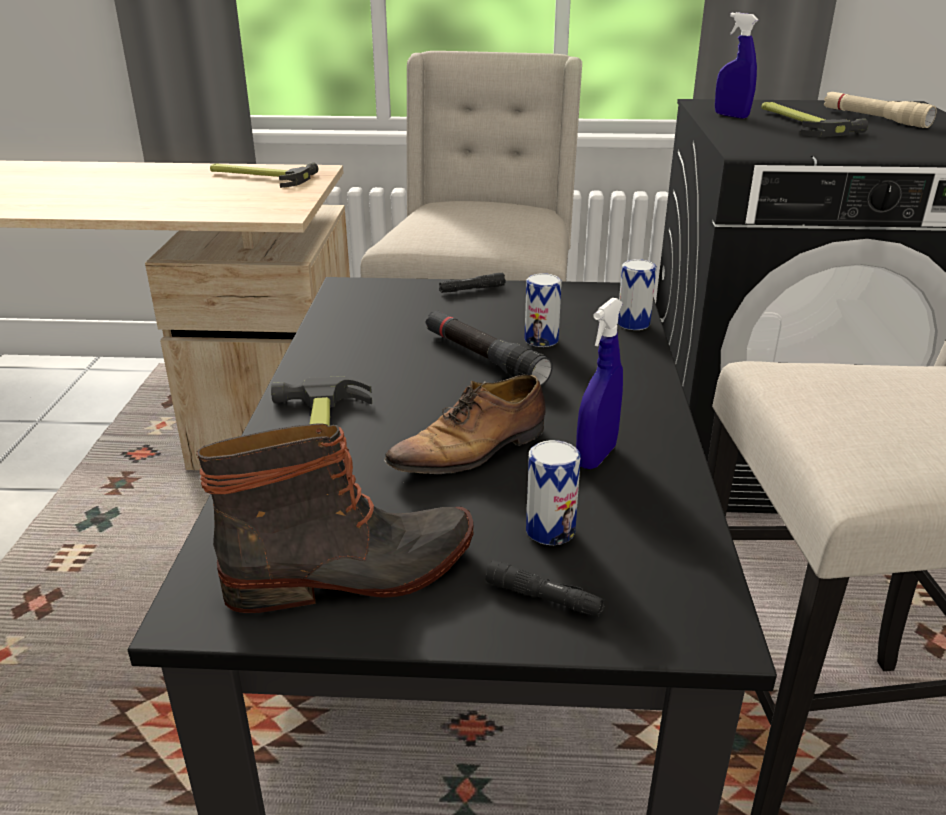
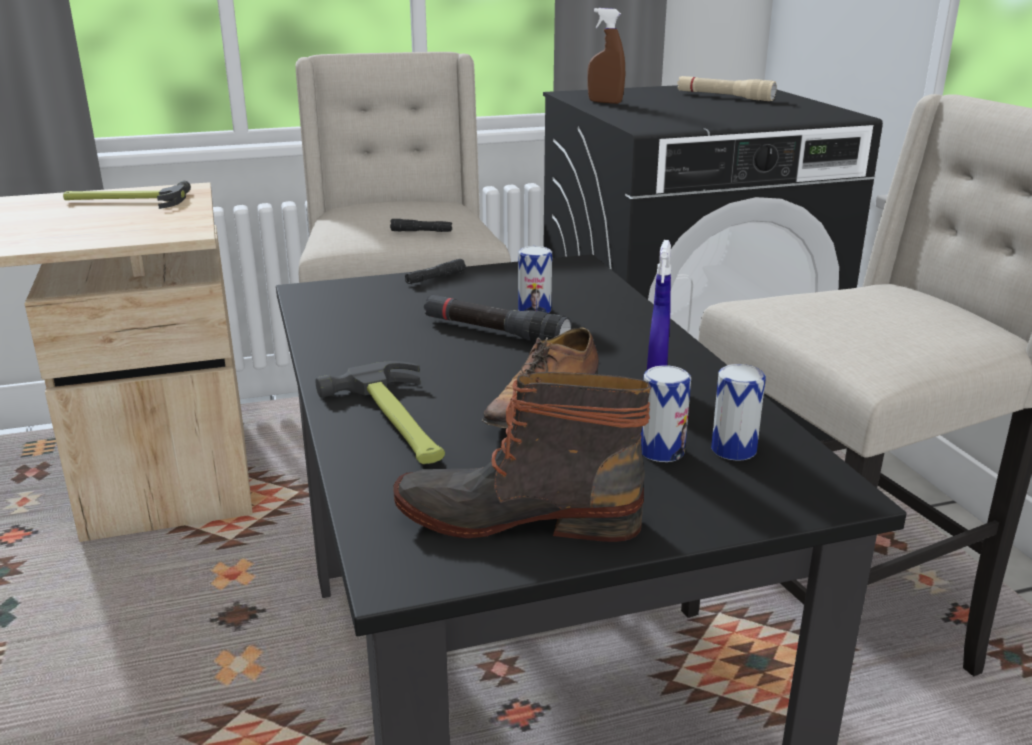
camera: 20 degrees left, 5 degrees down
boot [197,423,474,613] -> boot turned 135 degrees counterclockwise [394,372,651,542]
black flashlight [485,560,605,617] -> black flashlight moved to [390,219,452,232]
can [618,259,657,330] -> can moved to [711,364,766,461]
blue spray bottle [715,12,758,119] -> brown spray bottle [588,8,625,104]
hammer [761,102,869,137] -> none

